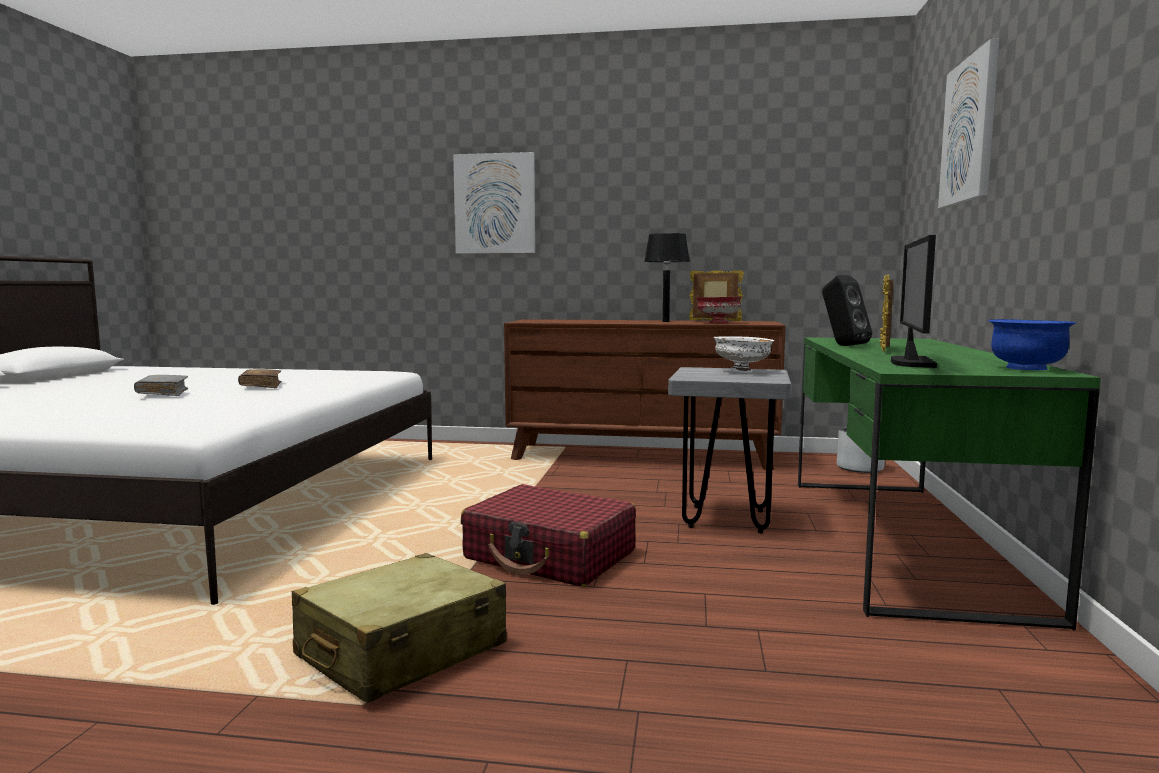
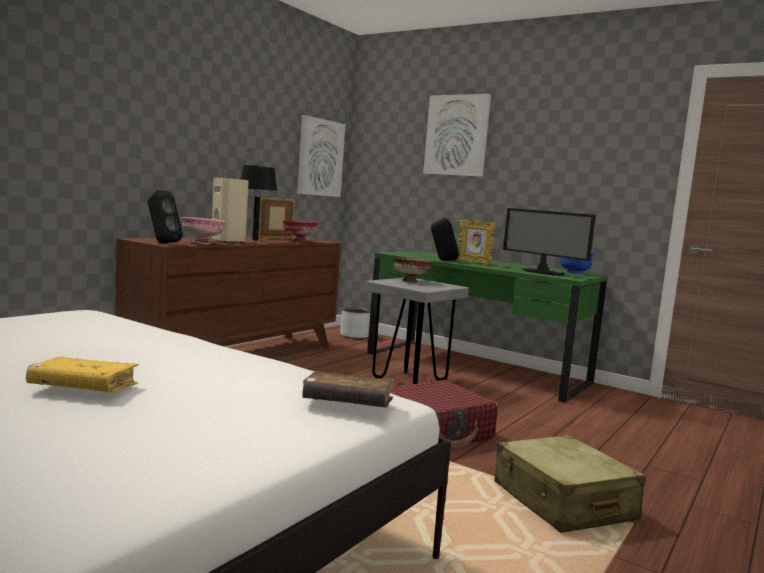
camera: 65 degrees left, 0 degrees up
grey book [134,375,188,396] -> yellow book [26,357,138,392]
brown book [238,369,281,388] -> brown book moved to [302,371,394,408]
picture [453,152,535,254] -> picture moved to [297,115,345,197]
white bowl [713,336,774,373] -> brown bowl [393,257,432,282]
none -> black speaker [148,190,183,243]
none -> pink bowl [181,217,226,244]
none -> beige speaker [211,177,249,243]

